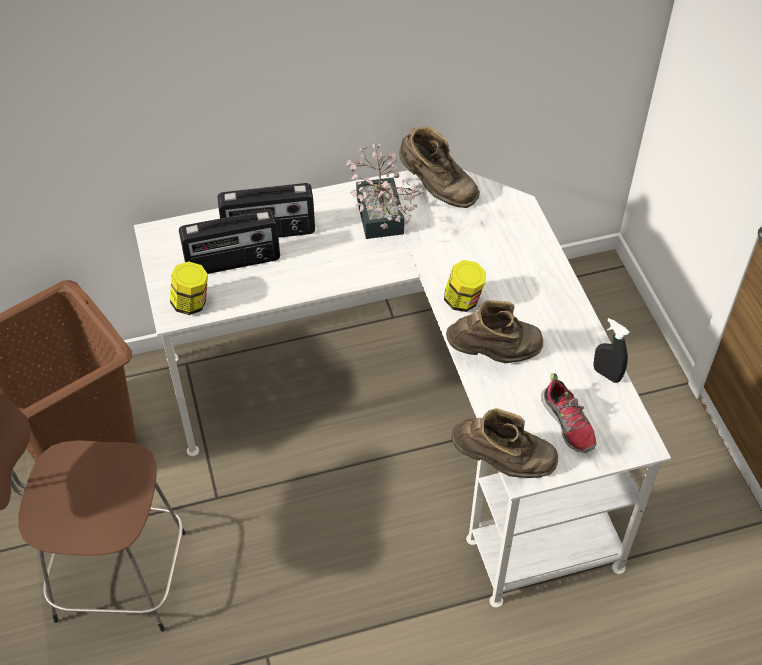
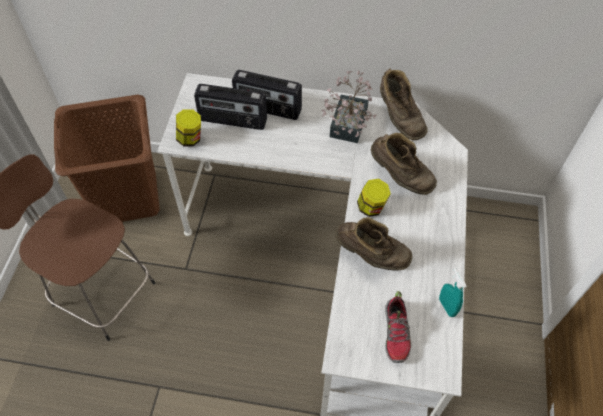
camera: 25 degrees right, 5 degrees up
brown boot [451,408,558,478] -> brown boot moved to [371,133,437,195]
black spray bottle [593,318,630,383] -> turquoise spray bottle [439,269,467,317]

